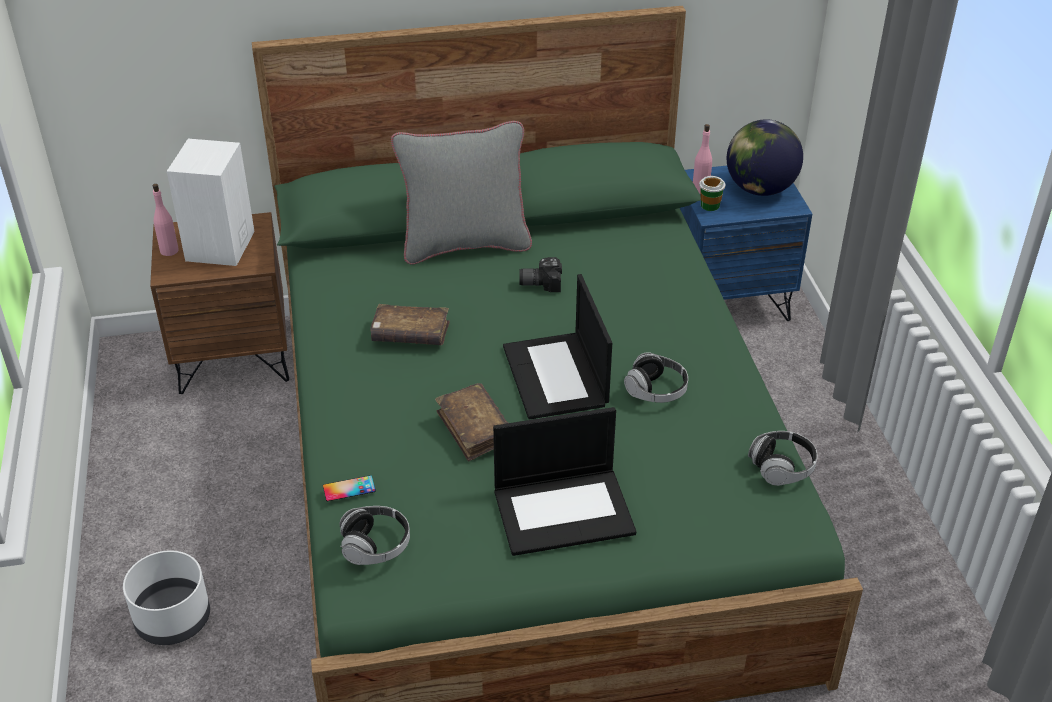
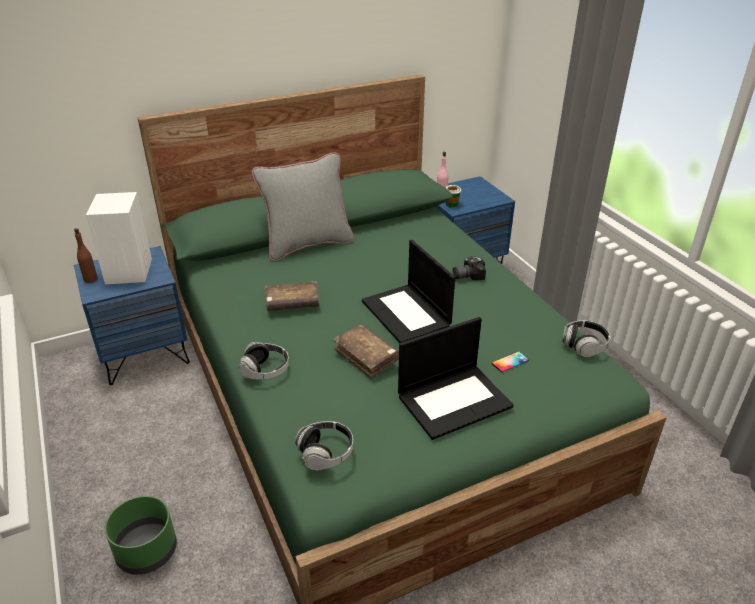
camera: 15 degrees left, 5 degrees down
white planter [123,550,210,645] -> green planter [105,496,177,575]
brown nightstand [150,212,289,394] -> blue nightstand [74,246,190,385]
pink bottle [153,184,179,256] -> brown bottle [74,228,98,283]
phone [323,475,376,501] -> phone moved to [492,351,529,372]
camera [519,257,562,292] -> camera moved to [452,256,486,281]
headphones [624,352,688,403] -> headphones moved to [238,342,289,380]
globe [727,119,803,196] -> none

